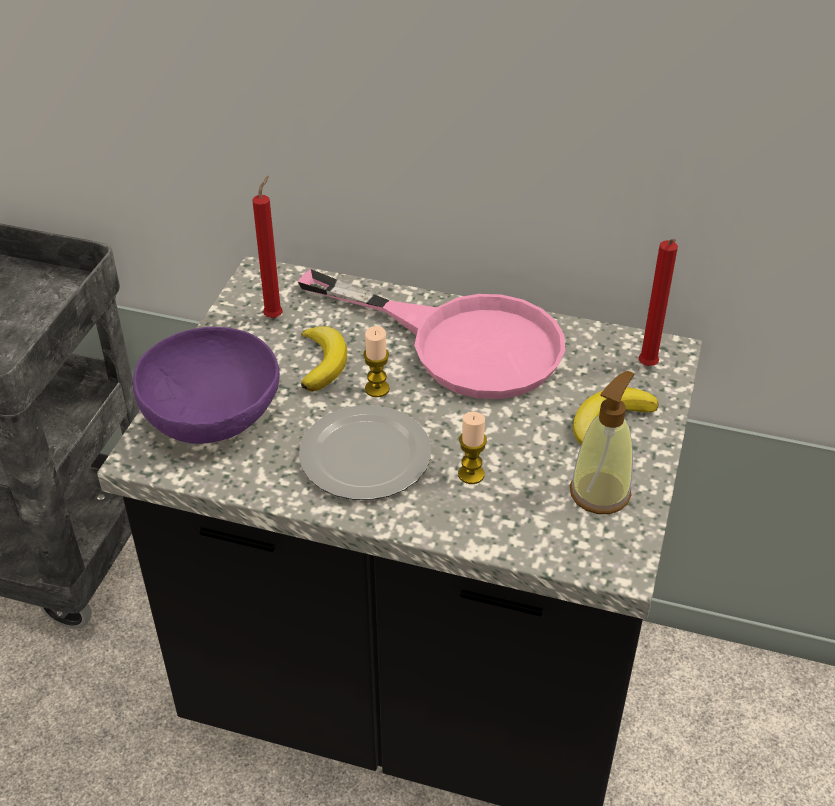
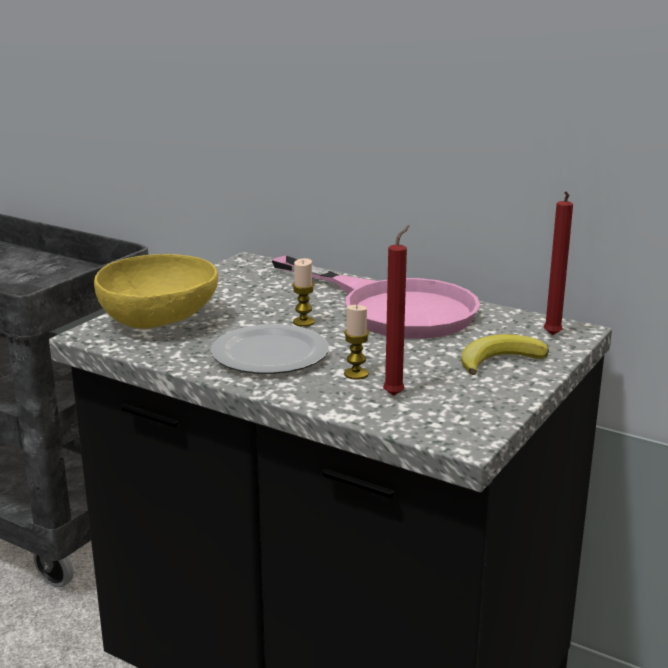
camera: 15 degrees right, 20 degrees down
purple bowl [133,327,280,444] -> yellow bowl [94,254,218,329]
red candle [252,176,283,318] -> red candle moved to [383,225,410,396]
banana [301,326,347,392] -> none
soap dispenser [570,371,635,514] -> none

